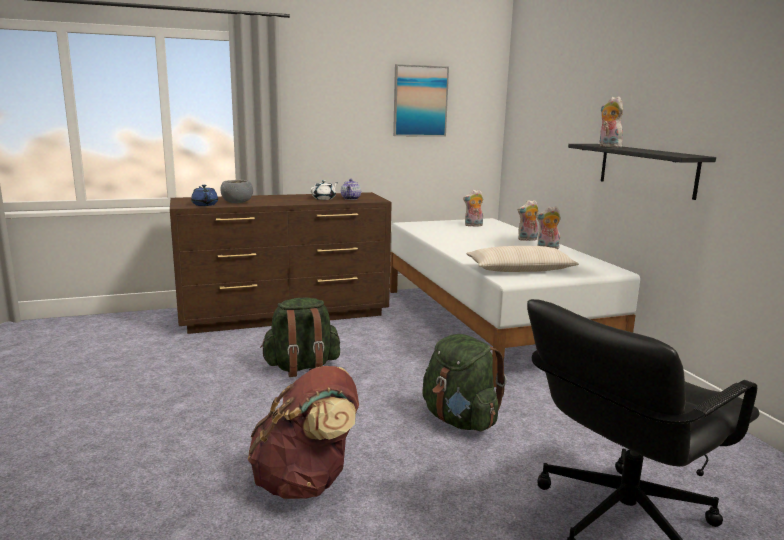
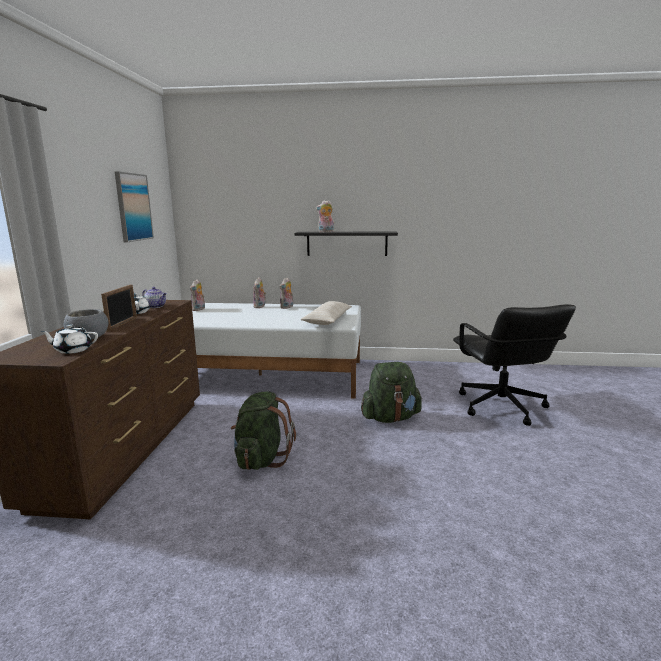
camera: 65 degrees left, 0 degrees up
blue teapot [191,185,218,206] -> white teapot [40,325,98,354]
brown backpack [248,366,359,499] -> none
none -> picture frame [101,285,137,332]

